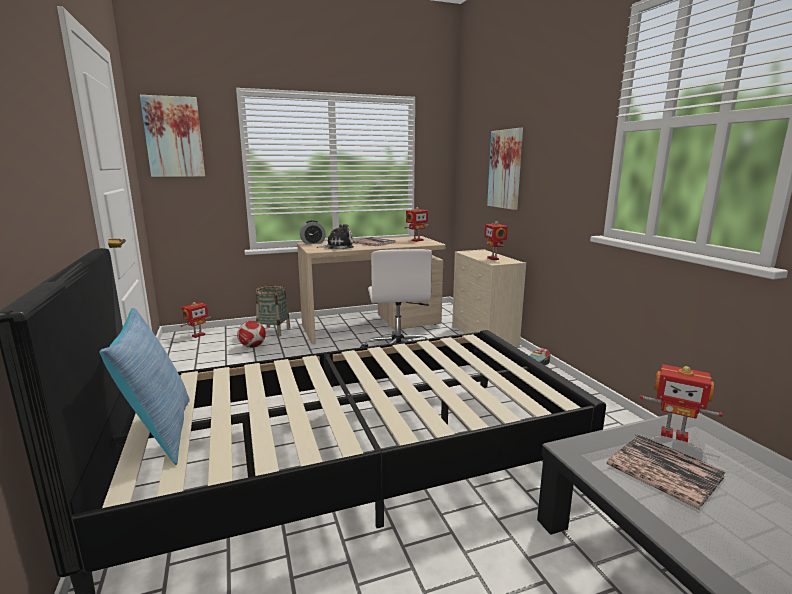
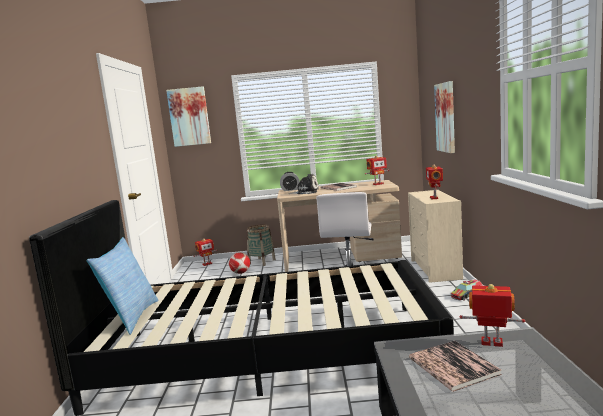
camera: 20 degrees right, 5 degrees down
toy robot [640,364,723,442] -> toy robot turned 150 degrees clockwise [459,284,525,347]

